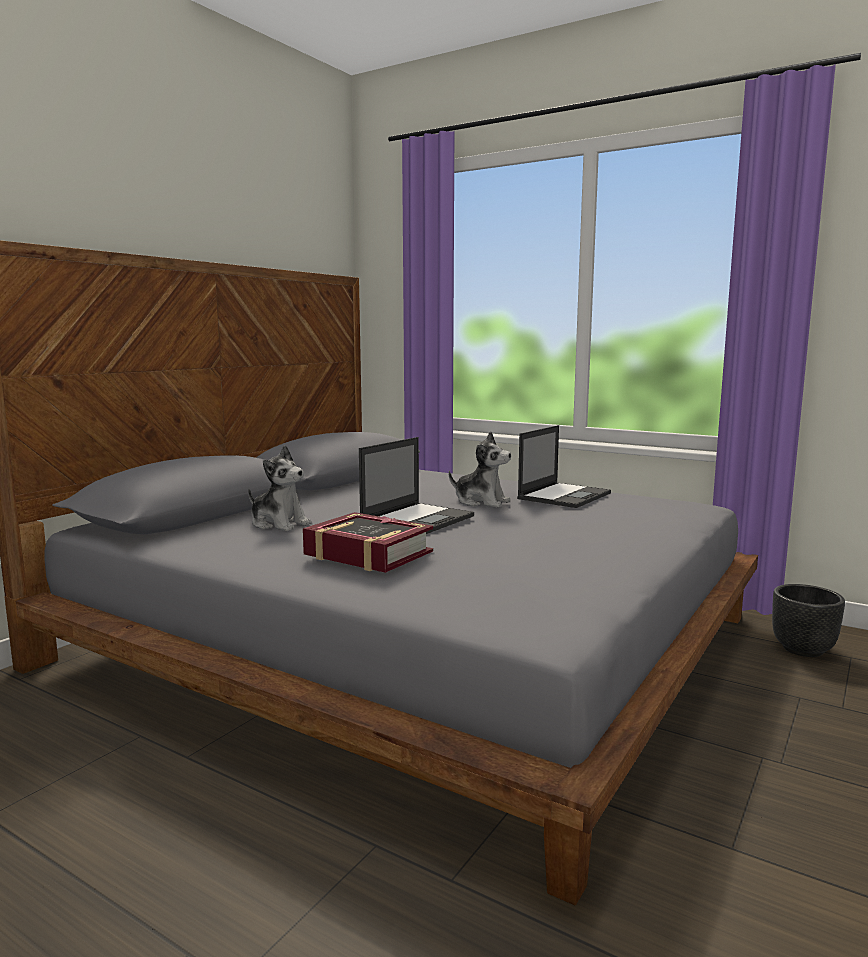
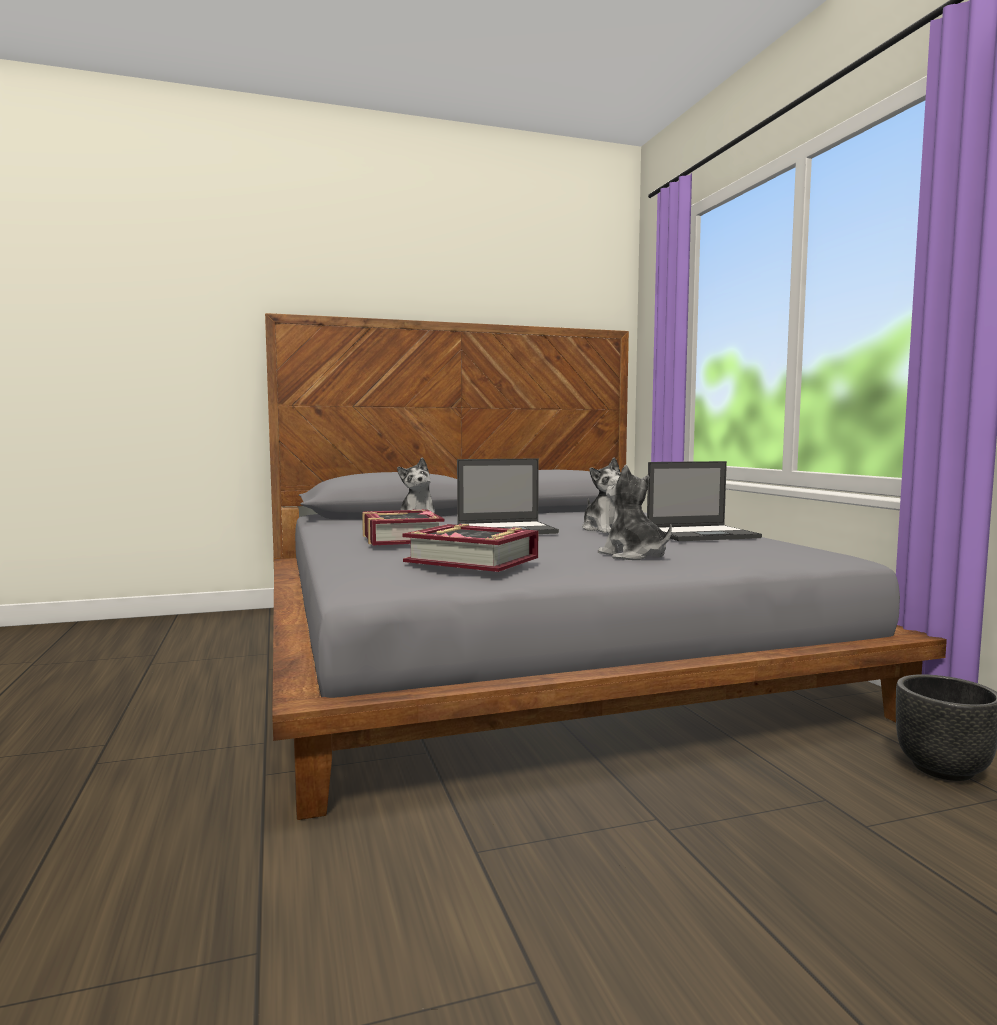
camera: 40 degrees right, 5 degrees down
none -> book [403,524,538,572]
none -> plush toy [598,465,672,560]

